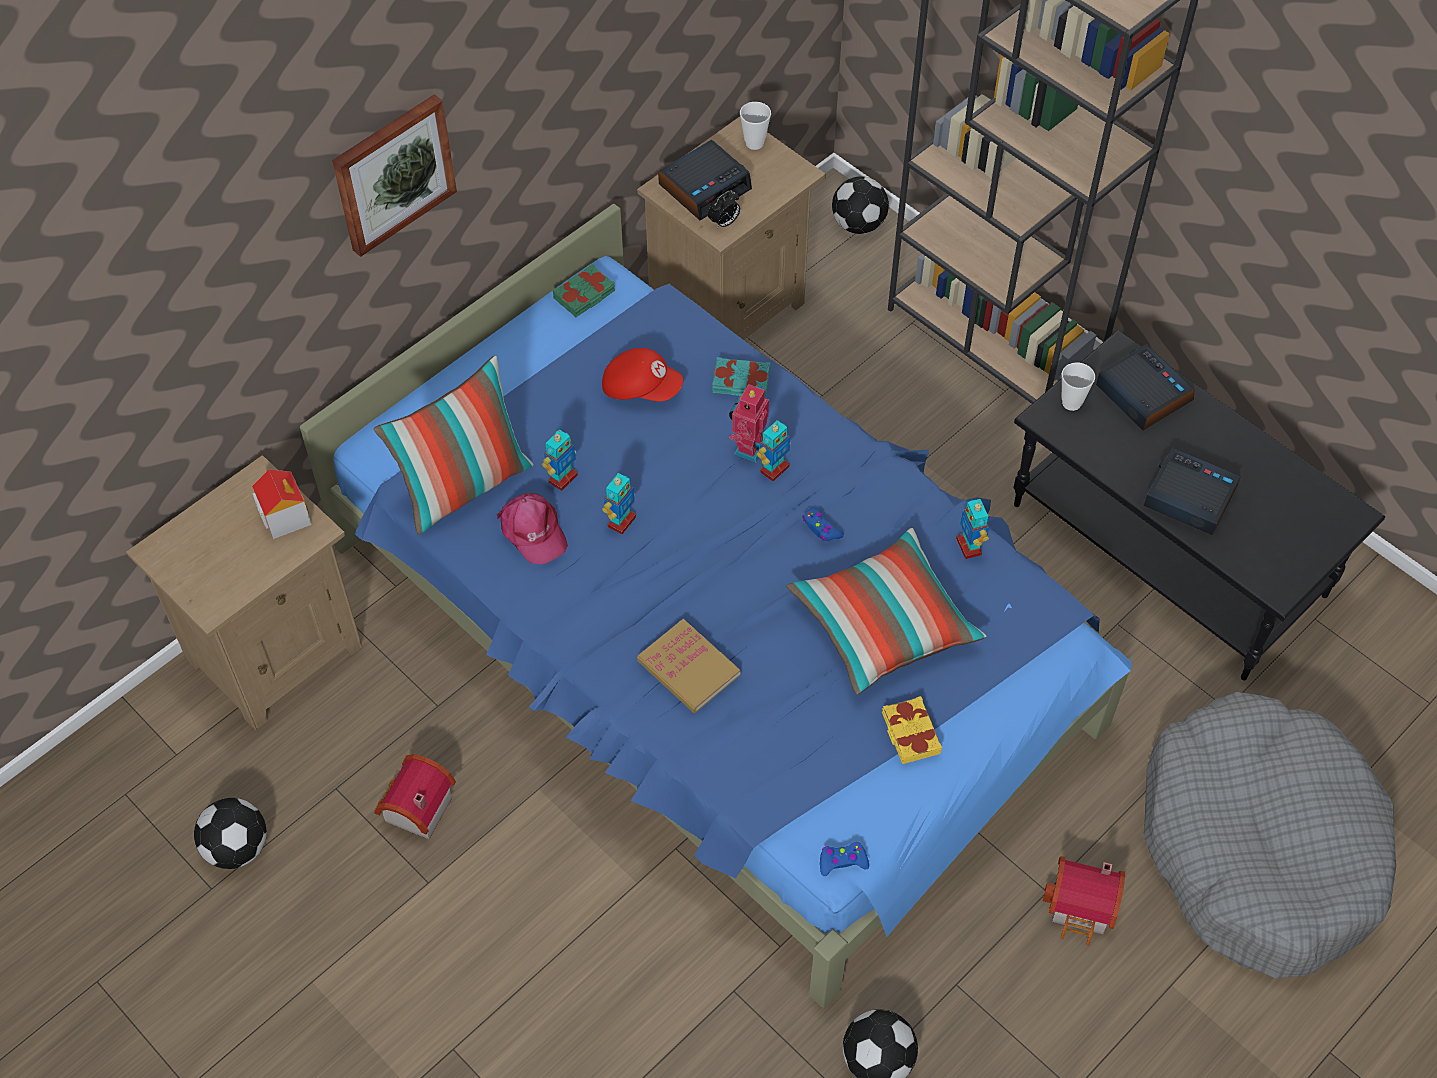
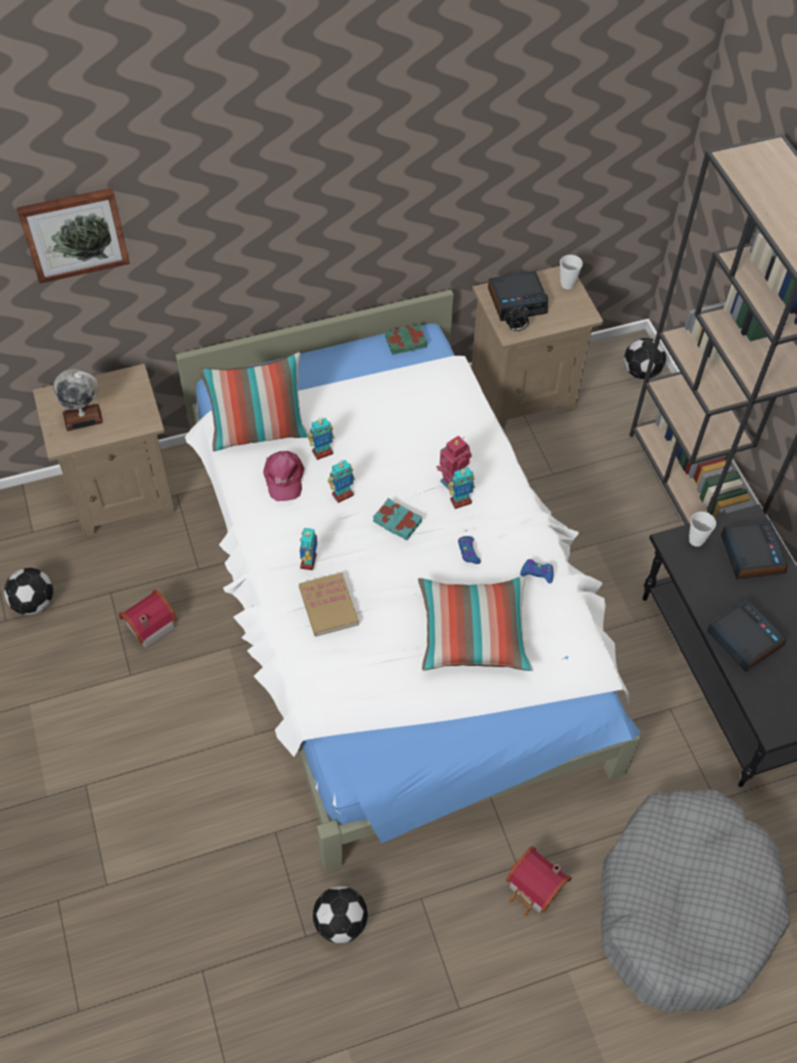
camera: 25 degrees right, 0 degrees up
toy house [252,469,312,539] -> none
blue bed [300,204,1132,1008] -> white bed [176,290,641,871]
picture [332,94,457,257] -> picture moved to [17,188,130,284]
red cap [602,348,683,402] -> none
turquoise book [712,357,770,398] -> turquoise book moved to [373,498,422,540]
blue game controller [820,842,869,876] -> blue game controller moved to [520,559,554,584]
yellow book [882,696,942,764] -> none
toy robot [956,499,989,559] -> toy robot moved to [300,528,317,570]
none -> globe [53,369,103,431]

